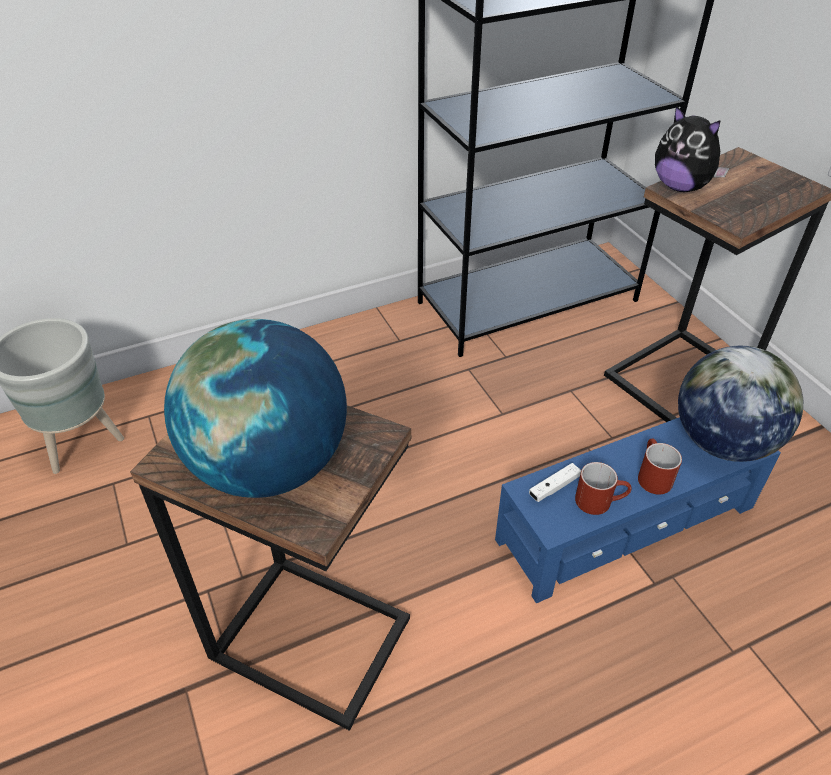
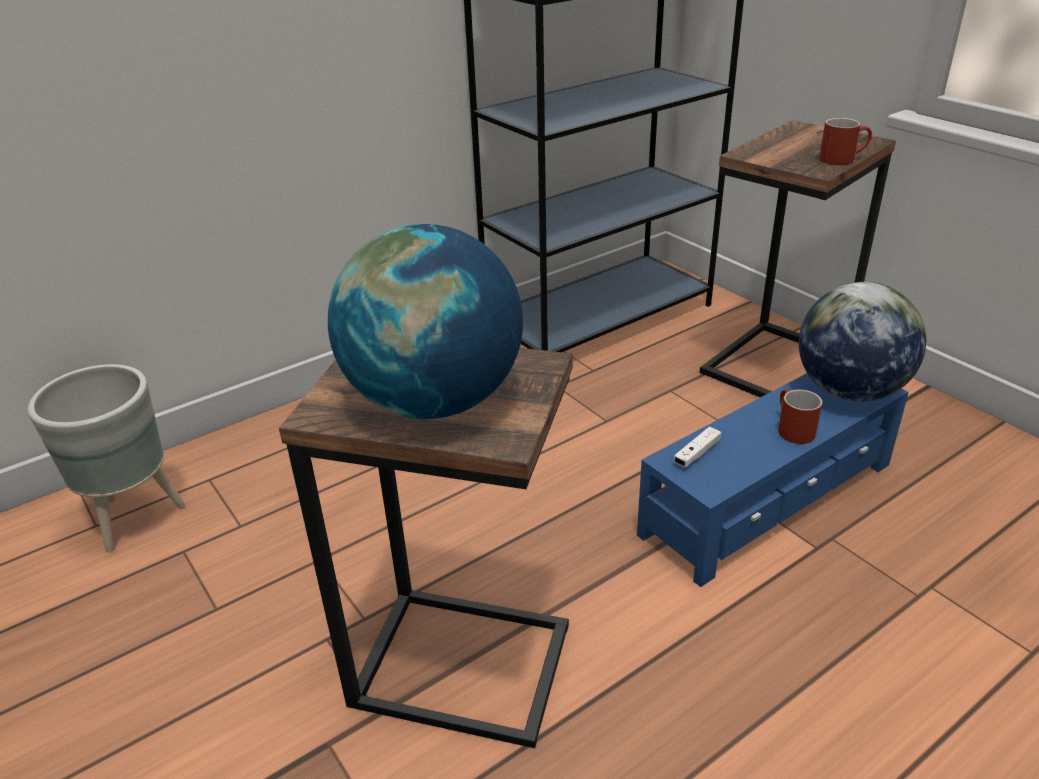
camera: 10 degrees left, 10 degrees down
red mug [575,462,632,515] -> red mug moved to [819,118,872,165]
plush toy [655,105,729,192] -> none

